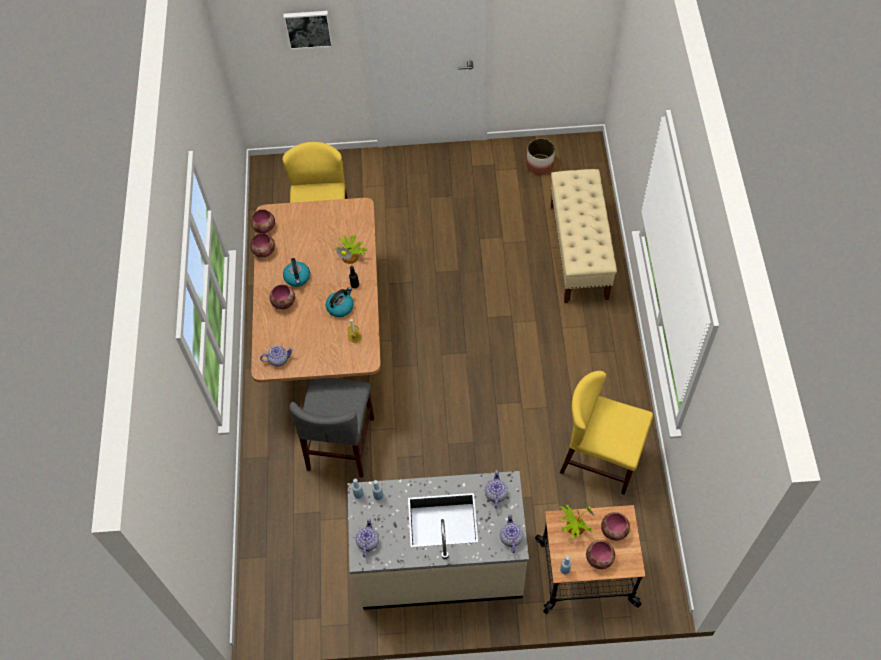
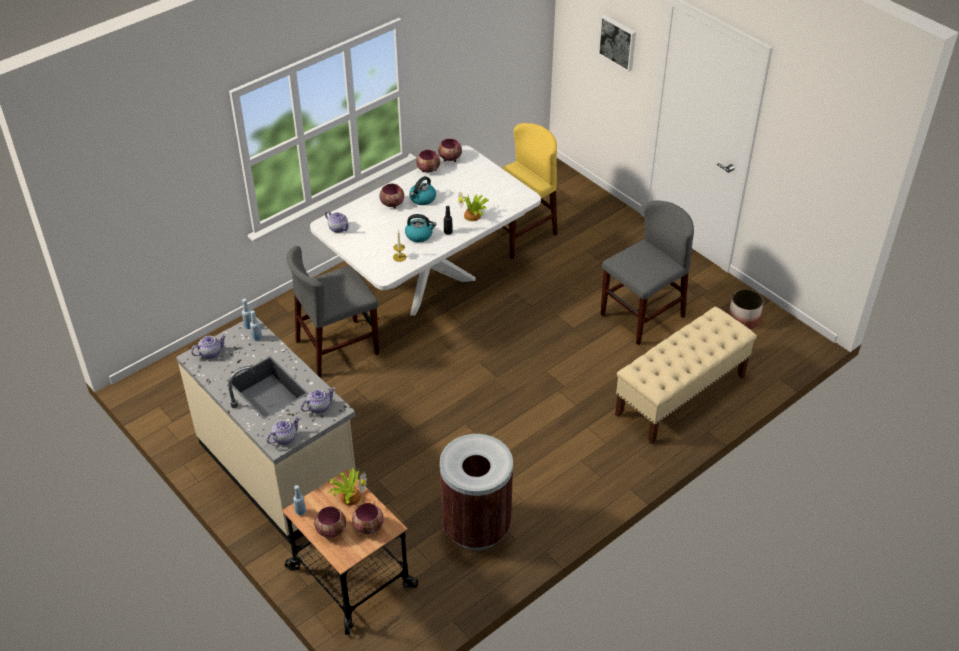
camera: 50 degrees right, 15 degrees down
brown dining table [251,198,381,383] -> white dining table [310,146,541,316]
yellow chair [560,371,653,495] -> brown trash can [440,434,513,550]
none -> grey chair [601,200,694,345]

